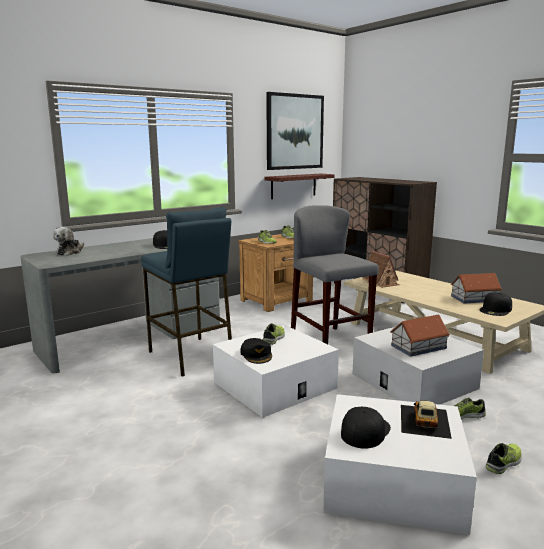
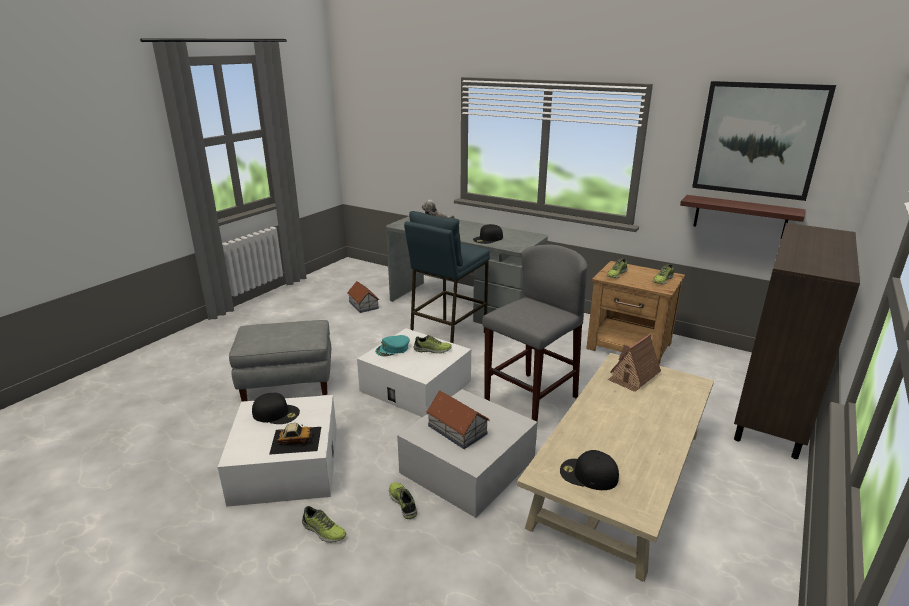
camera: 70 degrees right, 10 degrees up
black cap [240,338,272,364] -> turquoise cap [375,335,410,357]
toy house [451,273,503,304] -> toy house moved to [347,281,379,313]
none -> grey ottoman [229,320,331,402]

